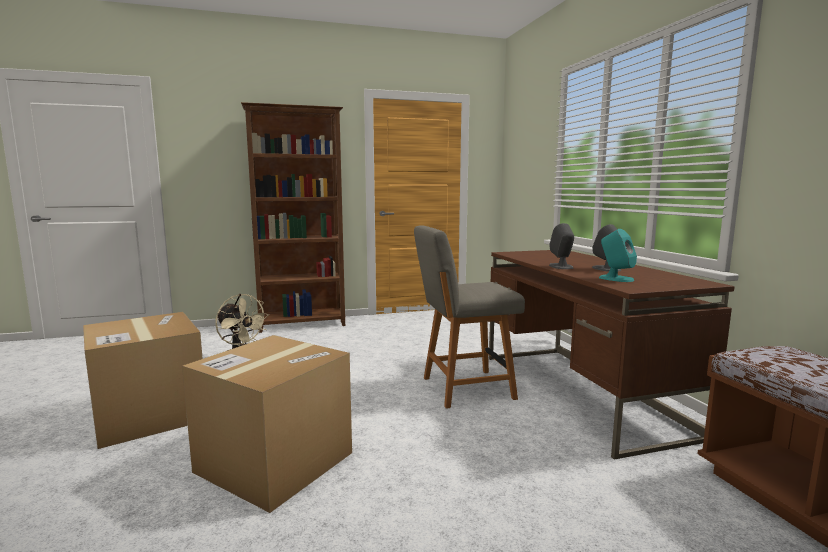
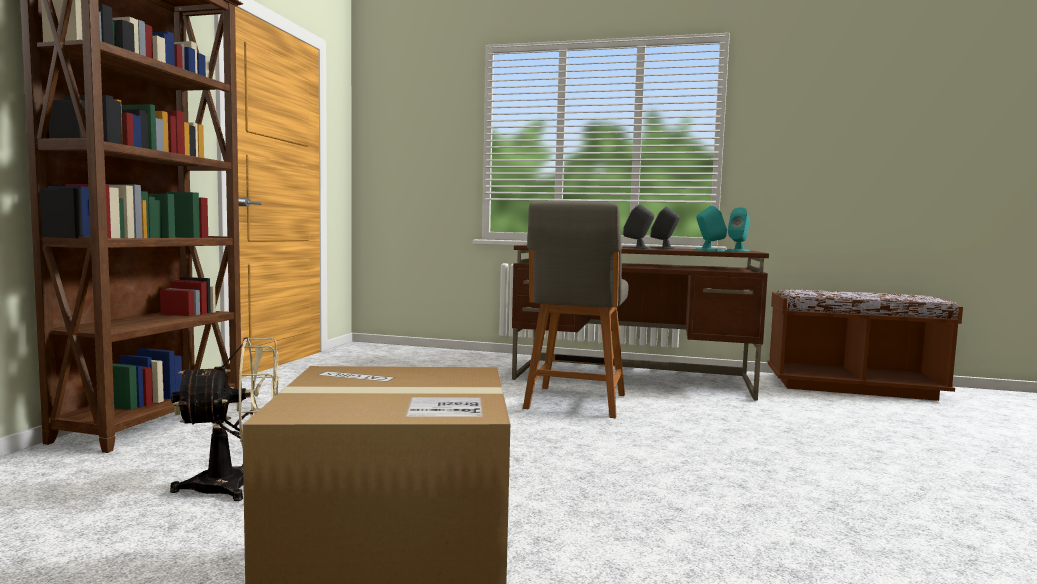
camera: 60 degrees left, 5 degrees down
cardboard box [182,335,352,513] -> none
none -> turquoise speaker [727,207,749,251]

